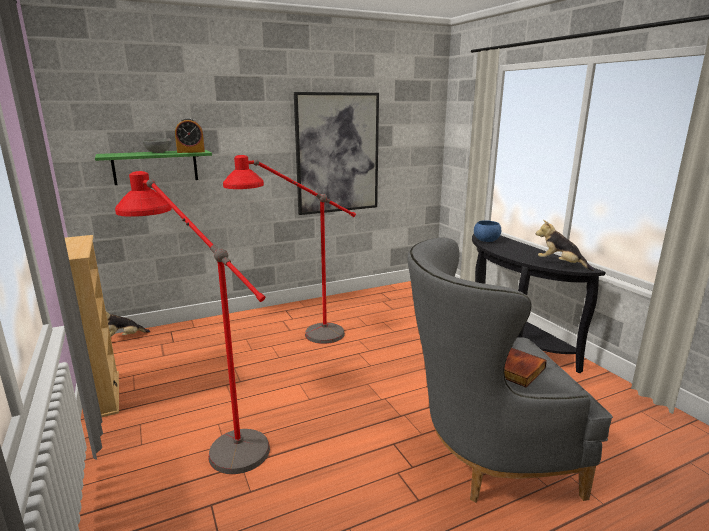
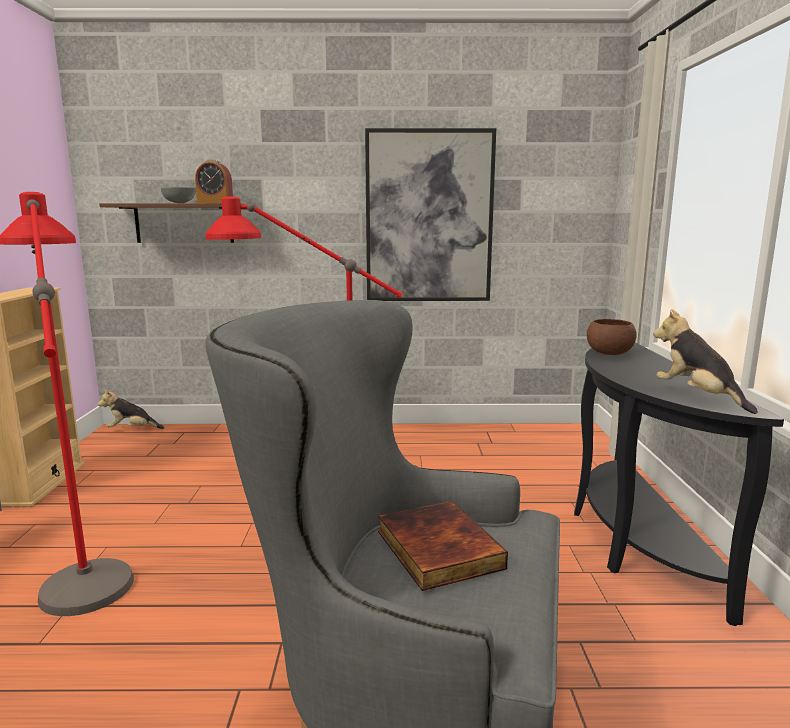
camera: 25 degrees right, 5 degrees down
green shelf [95,150,212,185] -> brown shelf [99,203,246,243]
blue bowl [474,220,501,242] -> brown bowl [587,319,637,355]

